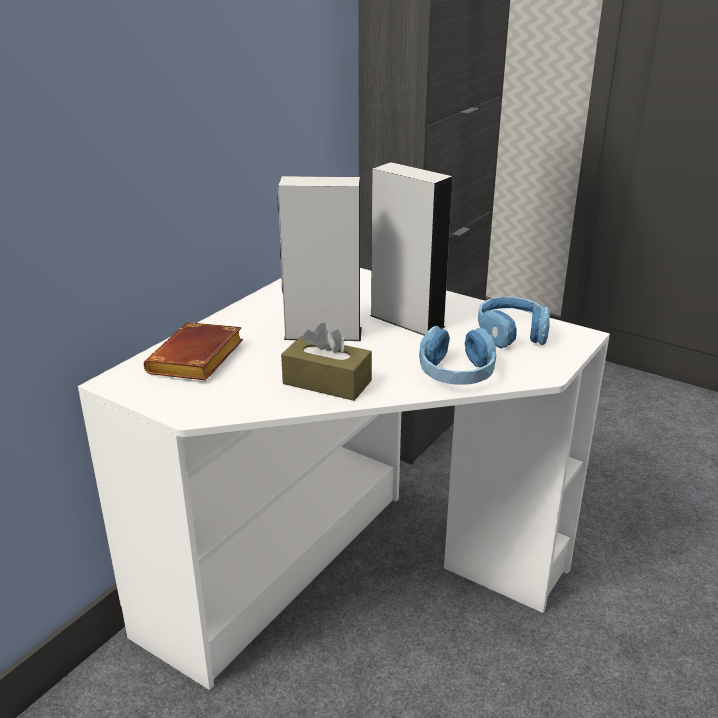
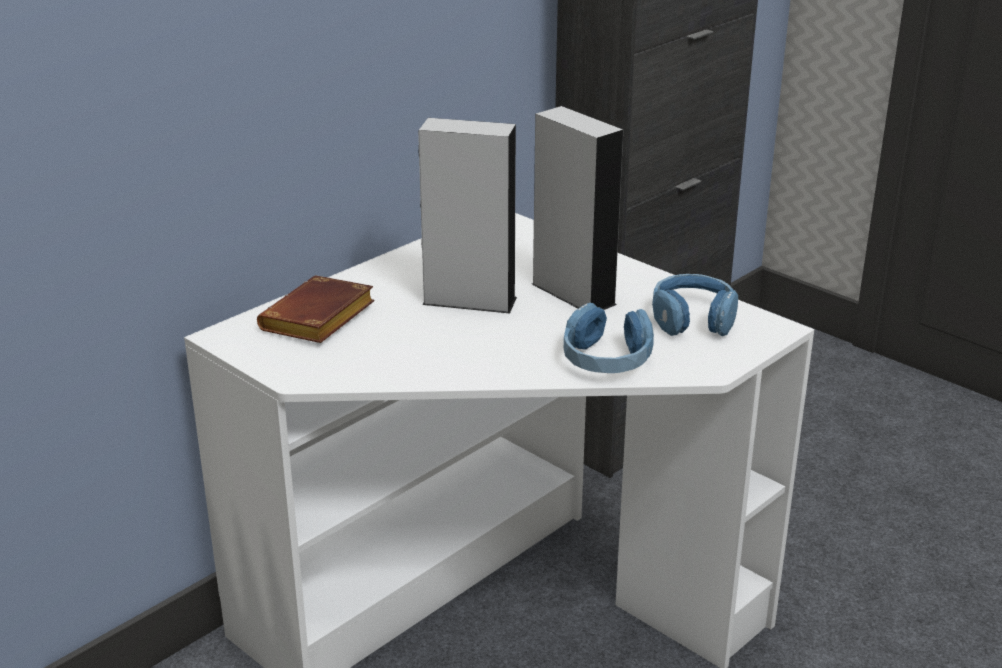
camera: 10 degrees right, 0 degrees up
brown tissue box [281,323,372,401] -> none

